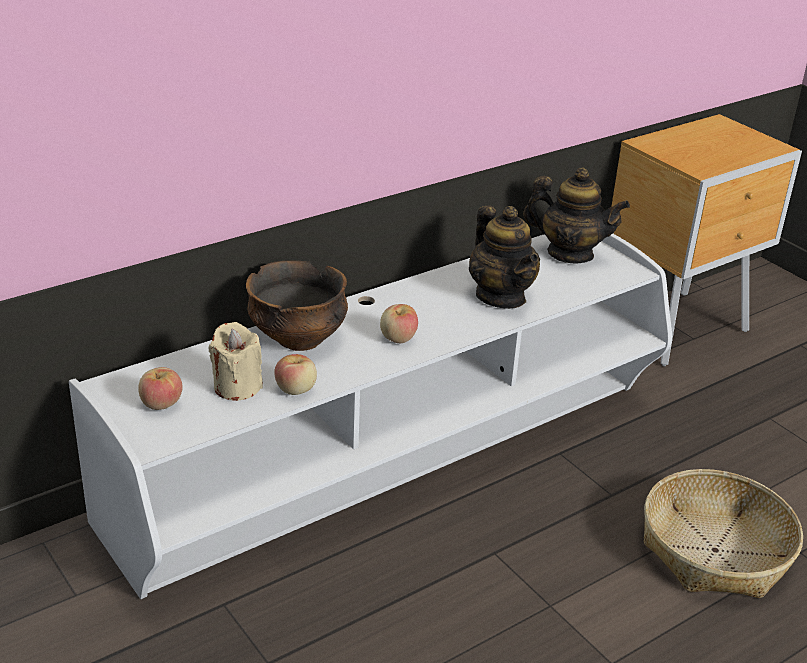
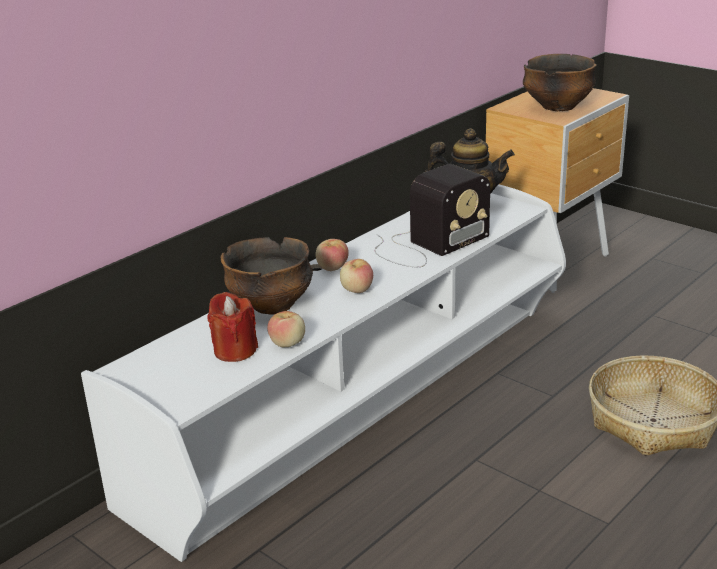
camera: 10 degrees left, 5 degrees down
apple [138,367,182,410] -> apple moved to [316,239,349,271]
beige candle [209,322,263,401] -> red candle [207,292,258,362]
teapot [469,205,540,309] -> radio [375,164,490,267]
none -> bowl [523,54,597,111]

